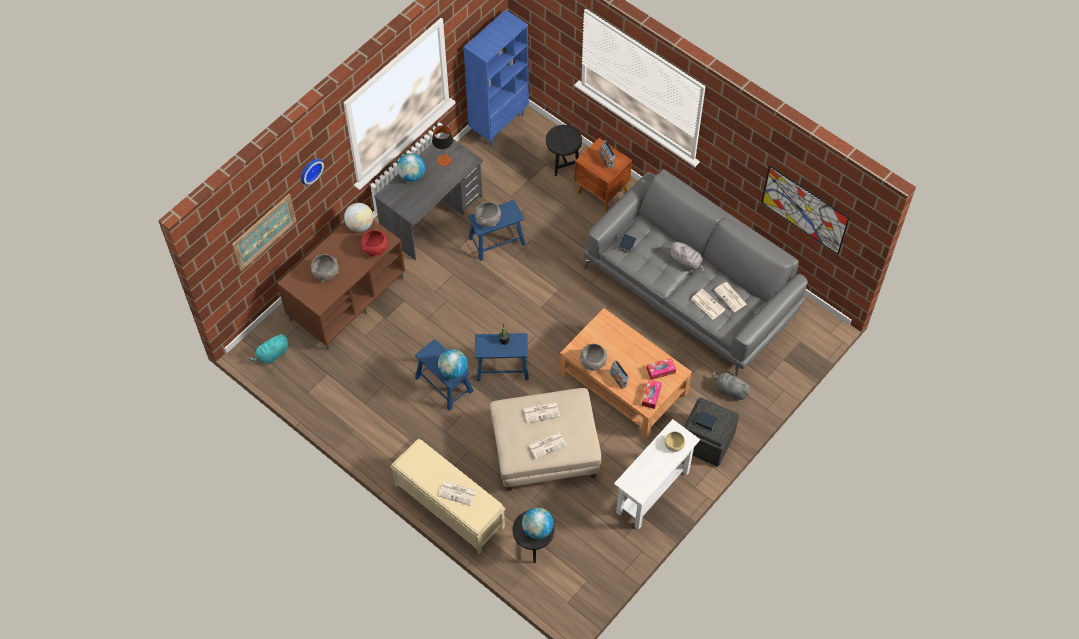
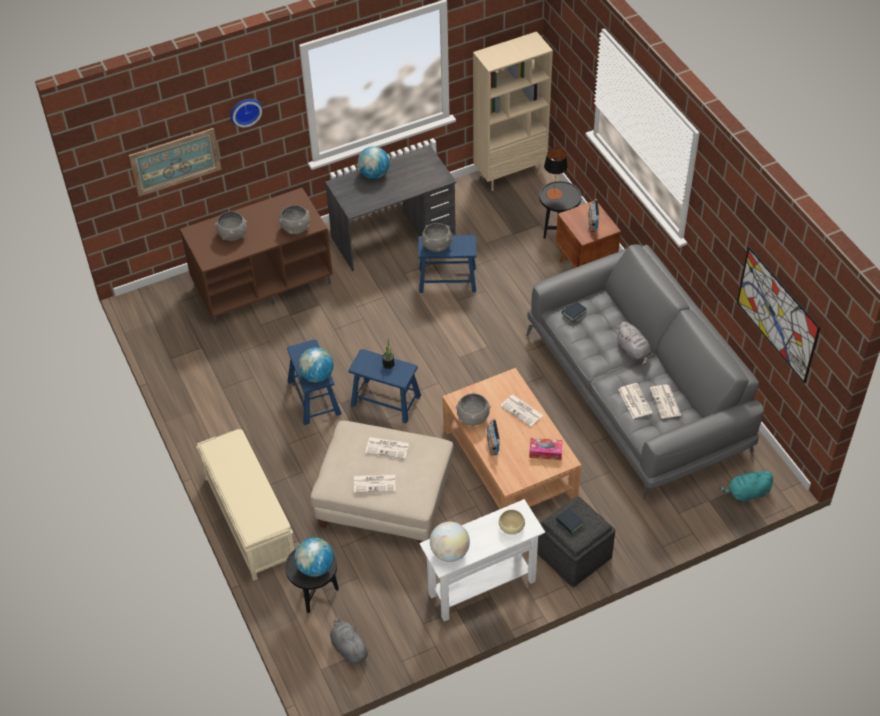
camera: 25 degrees right, 10 degrees down
turquoise plush toy [249,333,289,364] -> turquoise plush toy moved to [719,470,773,503]
globe [344,203,373,232] -> globe moved to [430,521,470,562]
red bowl [361,230,389,257] -> grey bowl [279,205,310,234]
table lamp [432,126,453,166] -> table lamp moved to [544,148,568,199]
newspaper [438,481,477,506] -> newspaper moved to [500,395,543,427]
blue bookcase [464,10,529,145] -> beige bookcase [473,32,553,191]
tissue box [642,379,662,409] -> none
grey plush toy [712,371,751,400] -> grey plush toy moved to [330,616,370,664]

